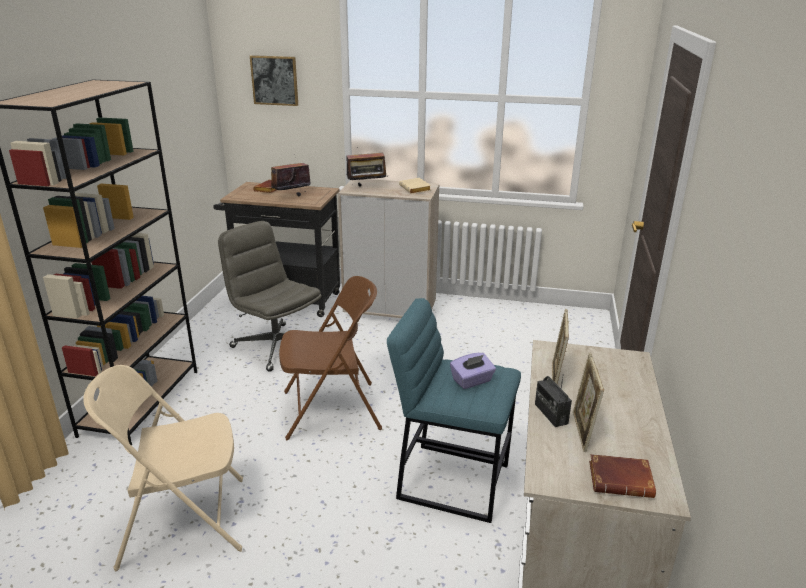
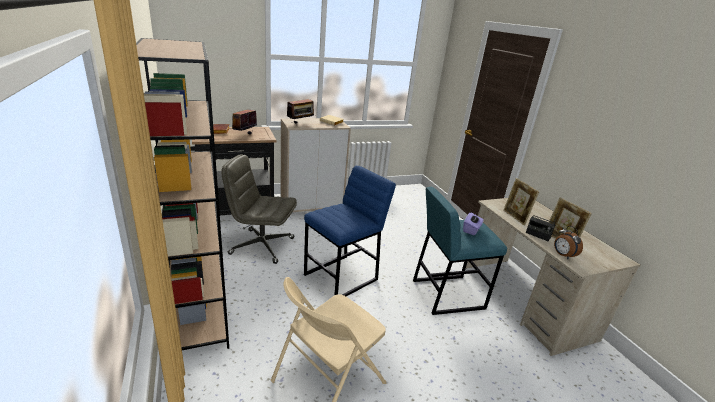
camera: 35 degrees left, 0 degrees up
picture [250,55,298,106] -> none
brown chair [279,276,382,441] -> blue stool [304,166,396,296]
brown book [589,454,656,498] -> none
none -> alarm clock [554,226,583,259]

